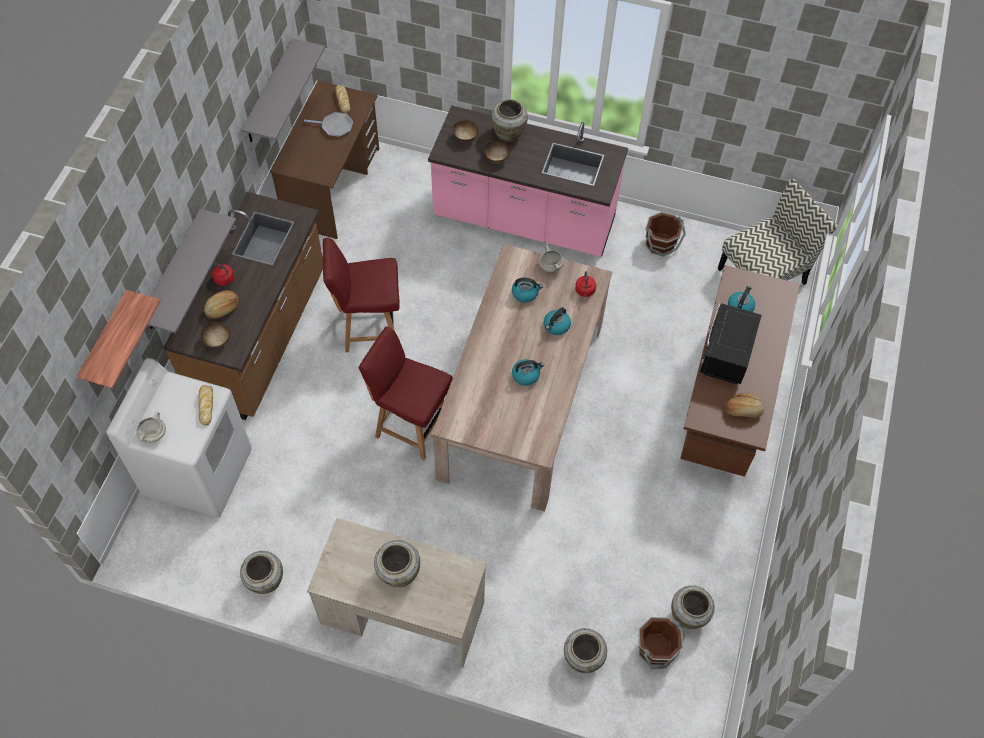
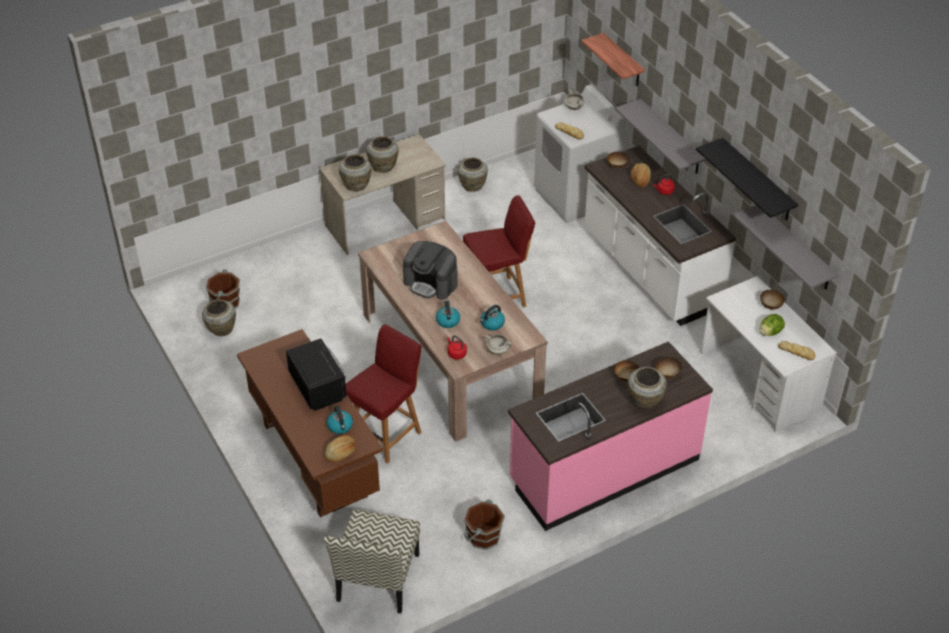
camera: 135 degrees right, 15 degrees down
brown counter [163,192,323,420] -> white counter [584,146,736,326]
brown desk [270,81,379,239] -> white desk [701,276,837,432]
frying pan [304,112,353,137] -> lettuce [759,314,785,336]
red chair [323,238,400,352] -> red chair moved to [346,324,422,464]
kettle [512,359,544,386] -> coffee machine [403,241,458,300]
beige vase [564,628,607,673] -> beige vase moved to [339,154,372,191]
bread [725,393,764,418] -> bread moved to [324,435,356,463]
none -> black shelf [696,138,798,221]
none -> bowl [760,290,785,309]

